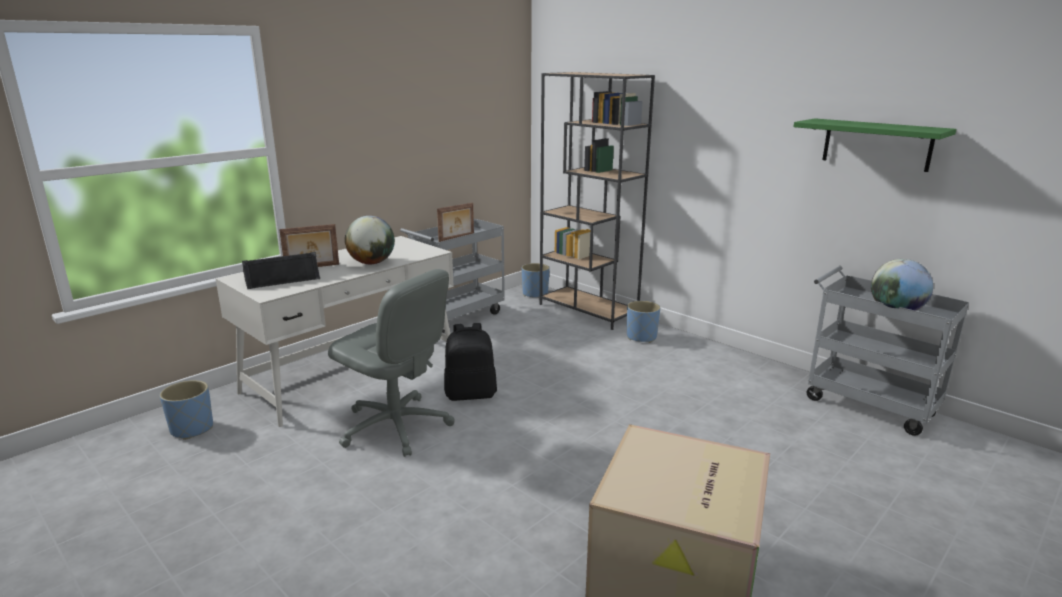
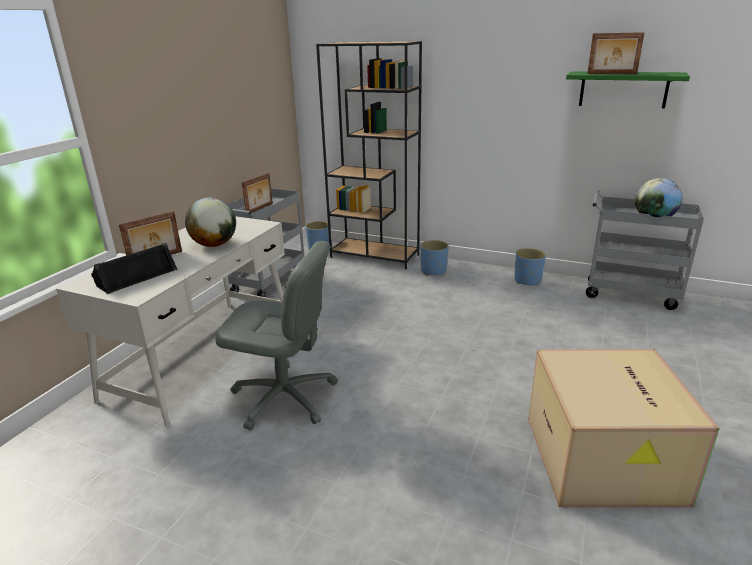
camera: 20 degrees left, 5 degrees up
blue planter [160,380,213,440] -> blue planter moved to [514,248,546,286]
black backpack [444,323,497,401] -> none
none -> picture frame [587,32,645,74]

